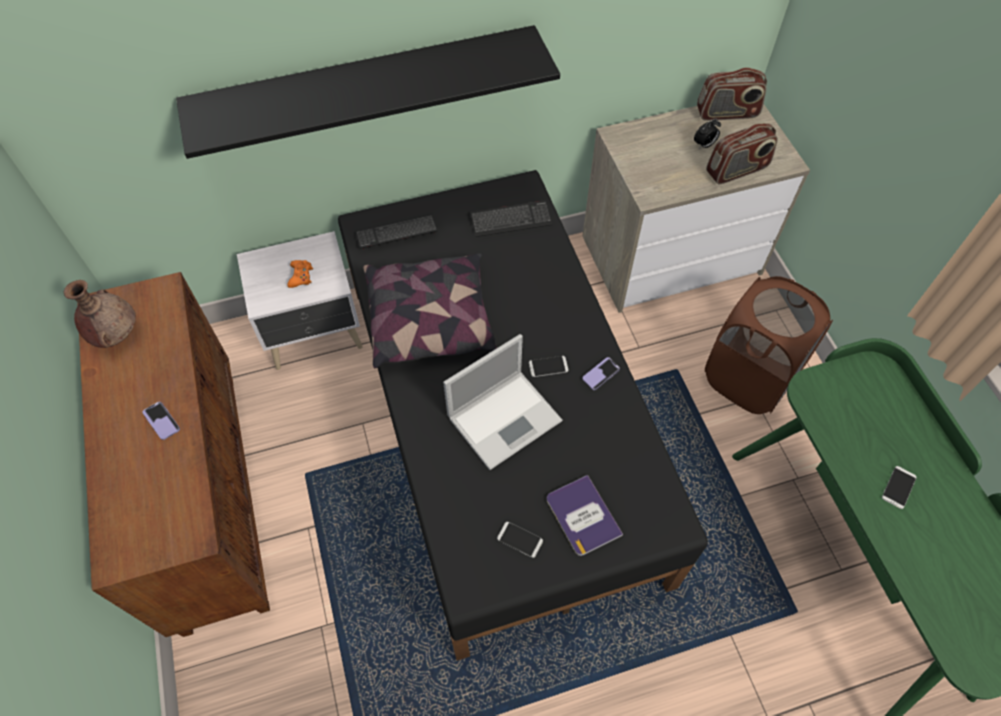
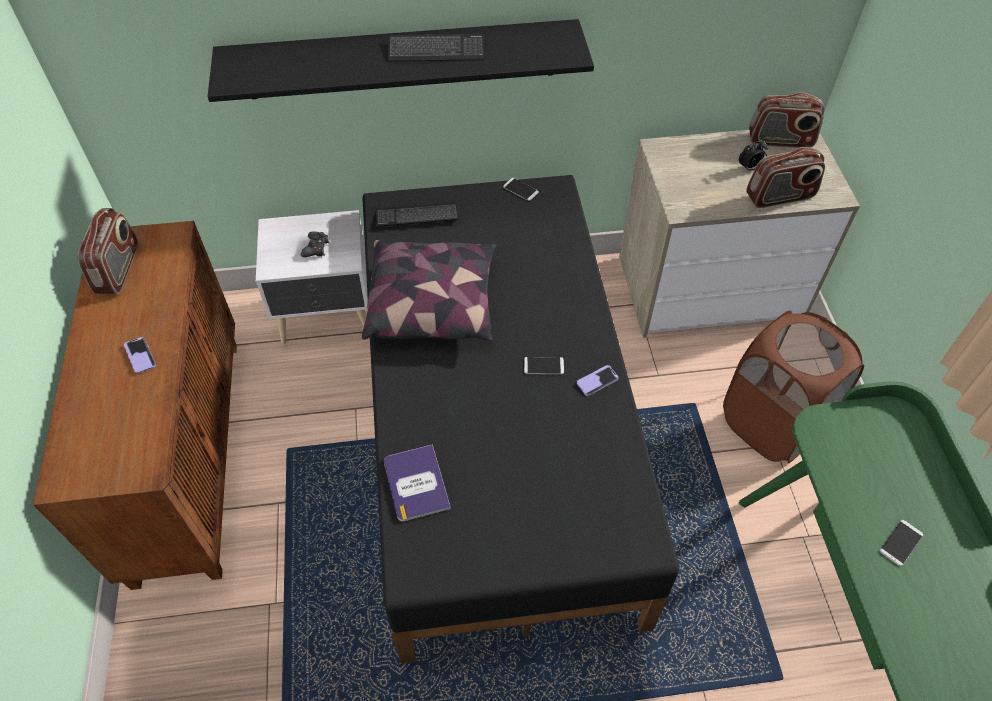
camera: 10 degrees right, 5 degrees down
brown vase [64,280,136,348] -> radio [77,208,138,294]
orange game controller [287,260,313,288] -> black game controller [300,231,330,257]
laptop [443,334,563,470] -> none
keyboard [470,200,553,237] -> keyboard moved to [388,34,484,62]
phone [497,522,543,558] -> phone moved to [503,178,539,201]
book [547,475,623,556] -> book moved to [384,444,451,521]

